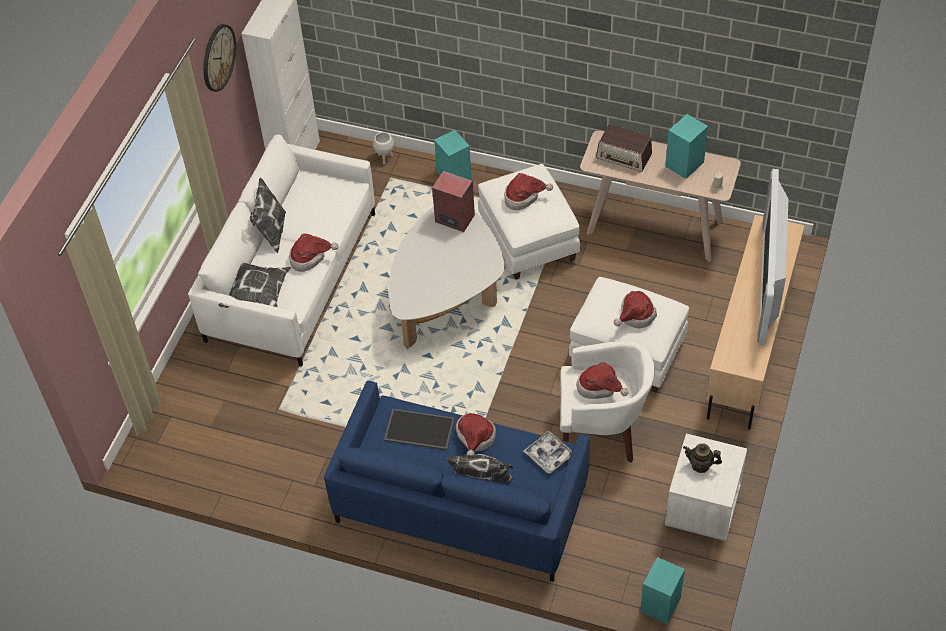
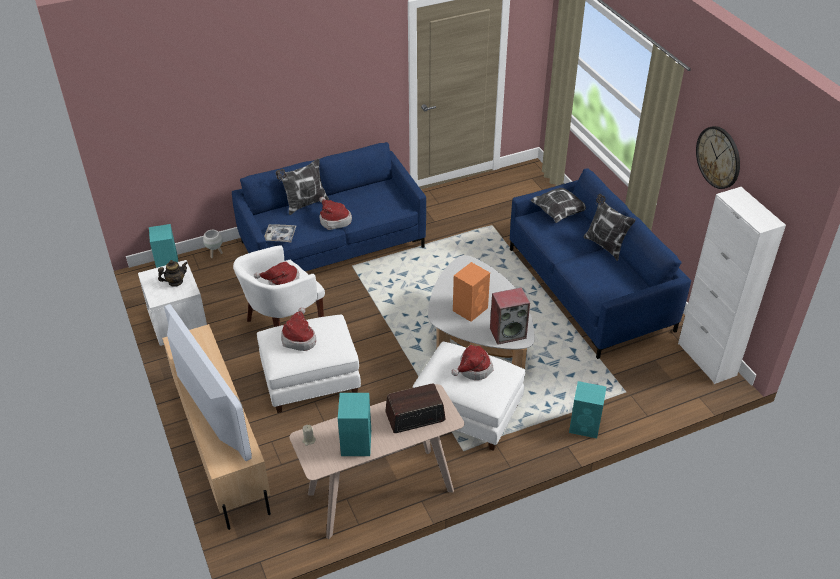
camera: 135 degrees right, 10 degrees down
white sofa [188,134,375,367] -> blue sofa [510,168,691,359]
hat [289,234,339,272] -> none
white planter [373,132,394,164] -> white planter moved to [203,230,223,258]
tray [384,409,455,450] -> none
none -> orange speaker [453,262,490,322]

